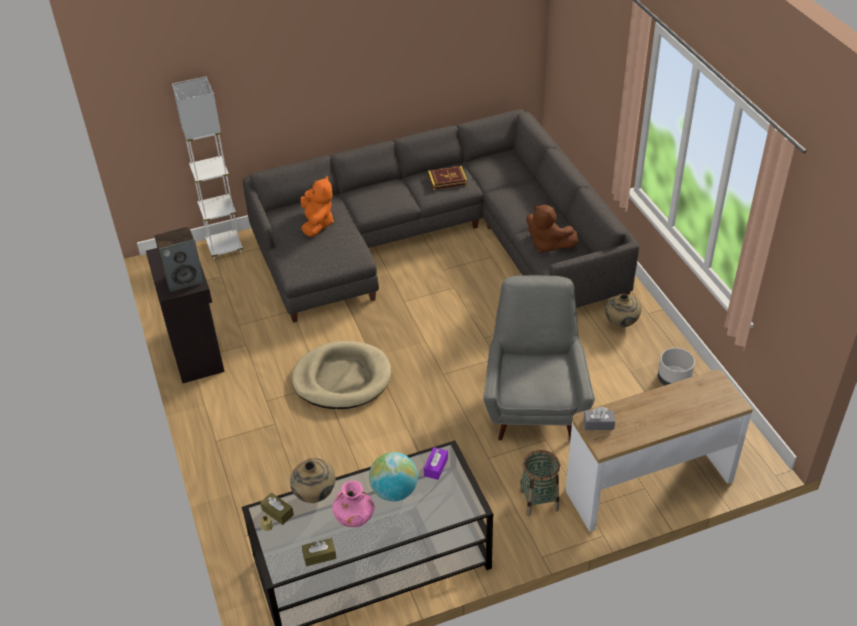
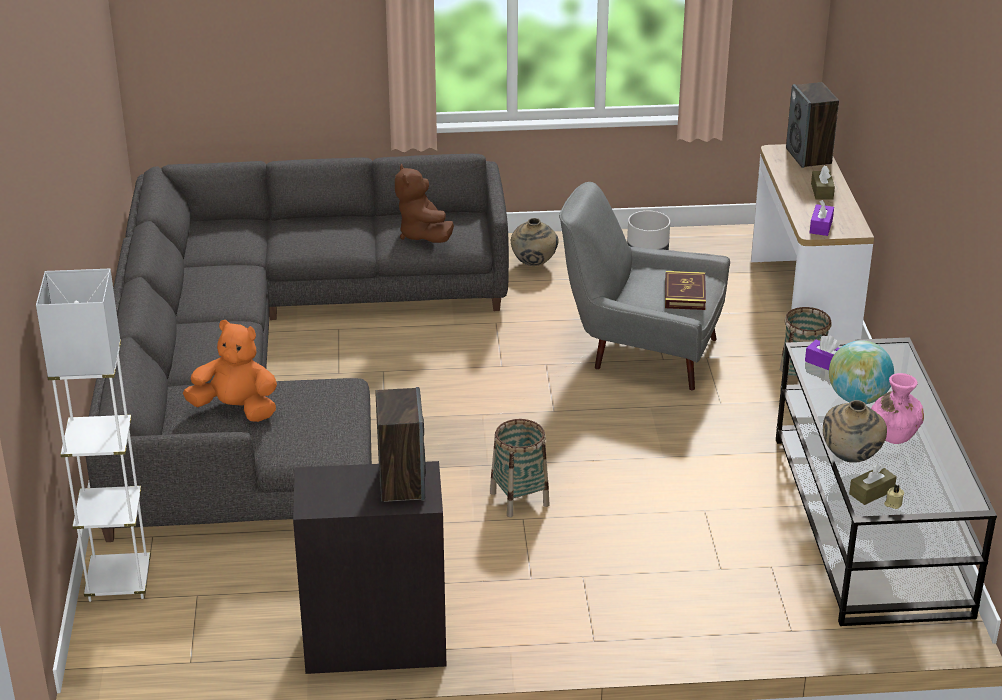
camera: 75 degrees left, 10 degrees down
beige dog bed [292,341,392,409] -> basket [490,419,550,517]
brown tissue box [302,538,336,566] -> brown tissue box moved to [811,165,835,200]
book [428,166,467,190] -> book moved to [665,271,706,310]
brown plush toy [526,204,578,253] -> brown plush toy turned 105 degrees clockwise [395,164,454,243]
grey tissue box [584,407,615,430] -> purple tissue box [810,200,834,236]
none -> speaker [786,82,839,168]

